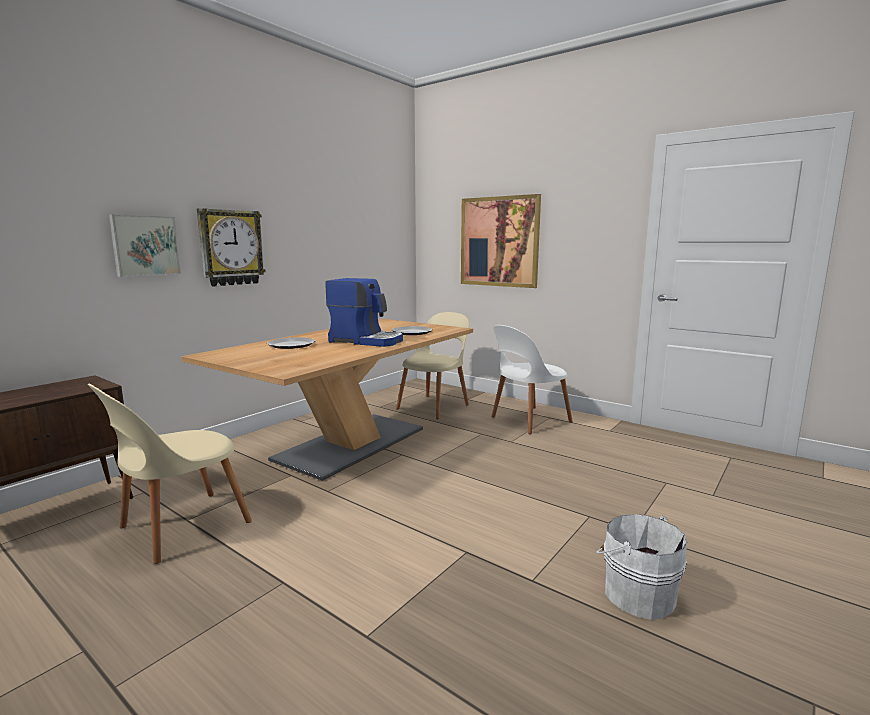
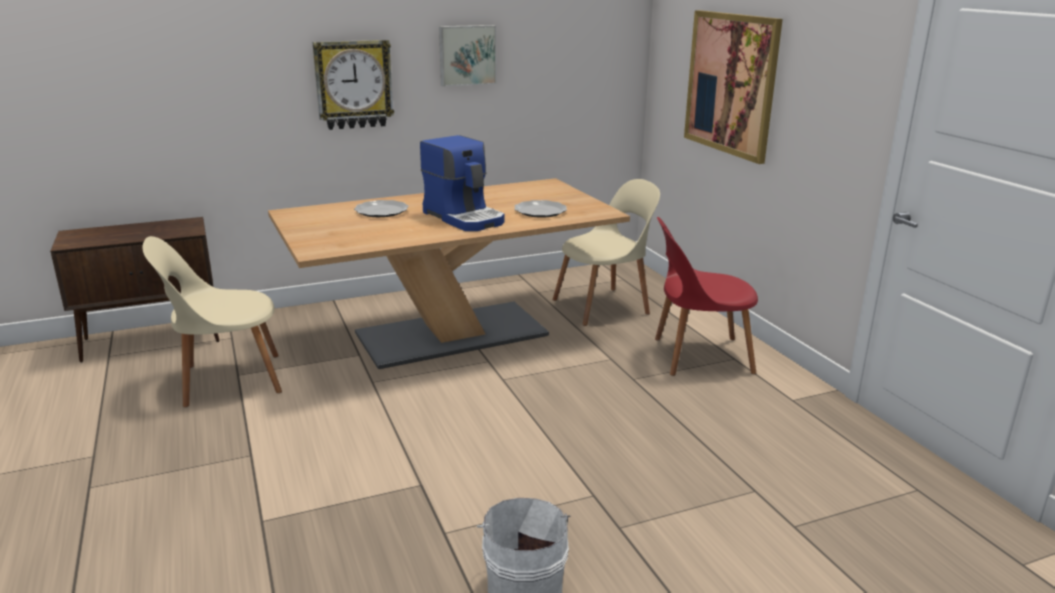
camera: 30 degrees right, 10 degrees up
picture [109,214,181,277] -> picture moved to [439,25,496,87]
white chair [492,325,573,434] -> red chair [655,217,758,376]

